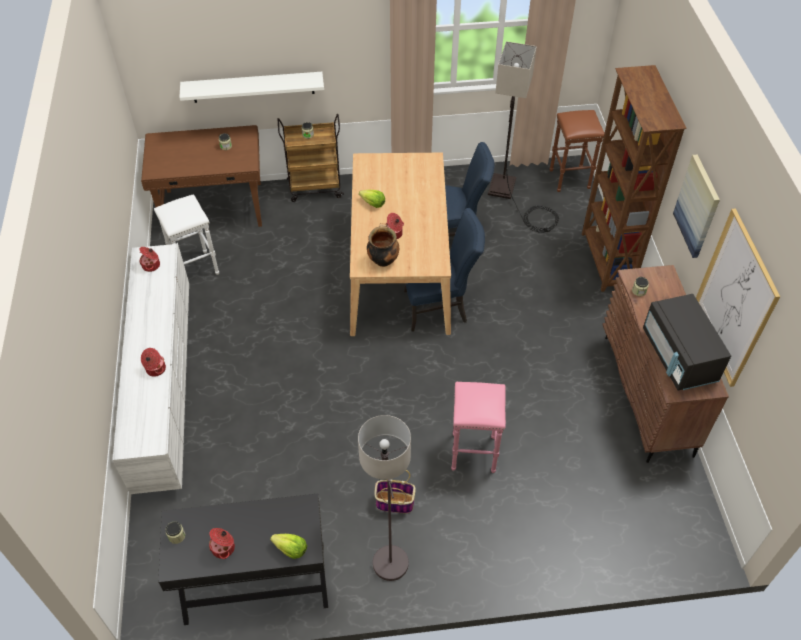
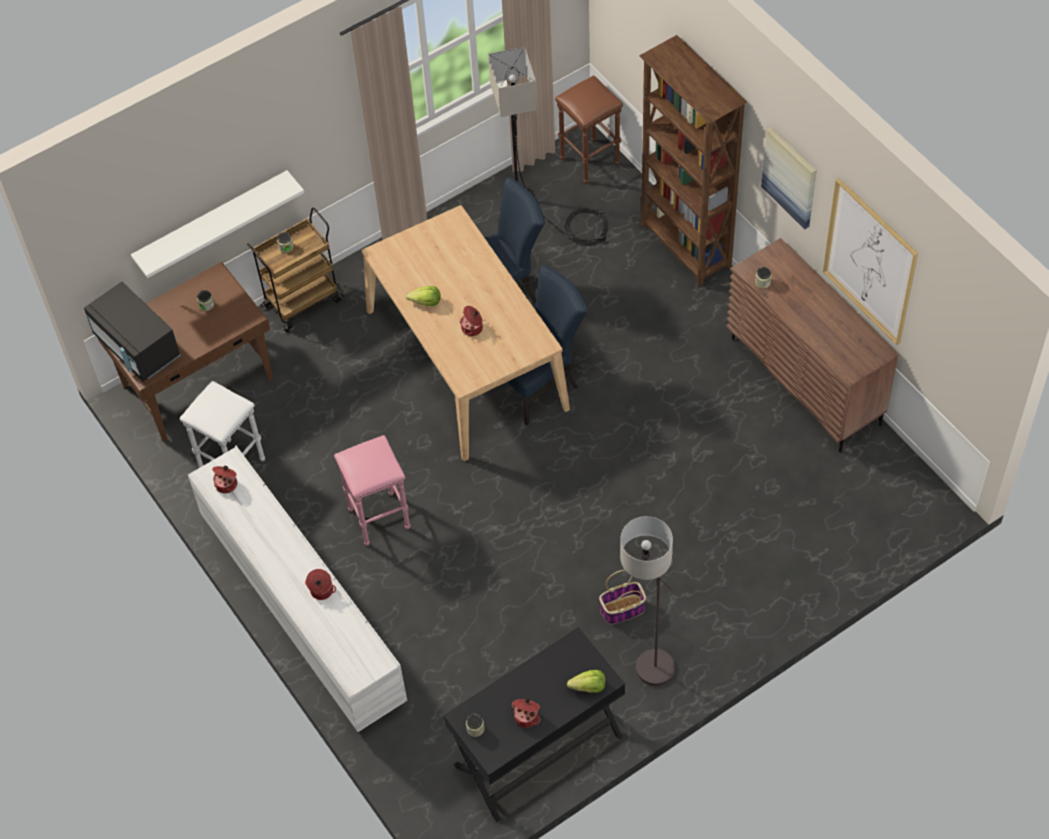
camera: 25 degrees left, 5 degrees up
cooking pot [367,223,399,267] -> none
pink stool [451,382,506,473] -> pink stool moved to [334,435,410,546]
black microwave [643,294,731,390] -> black microwave moved to [84,282,181,381]

